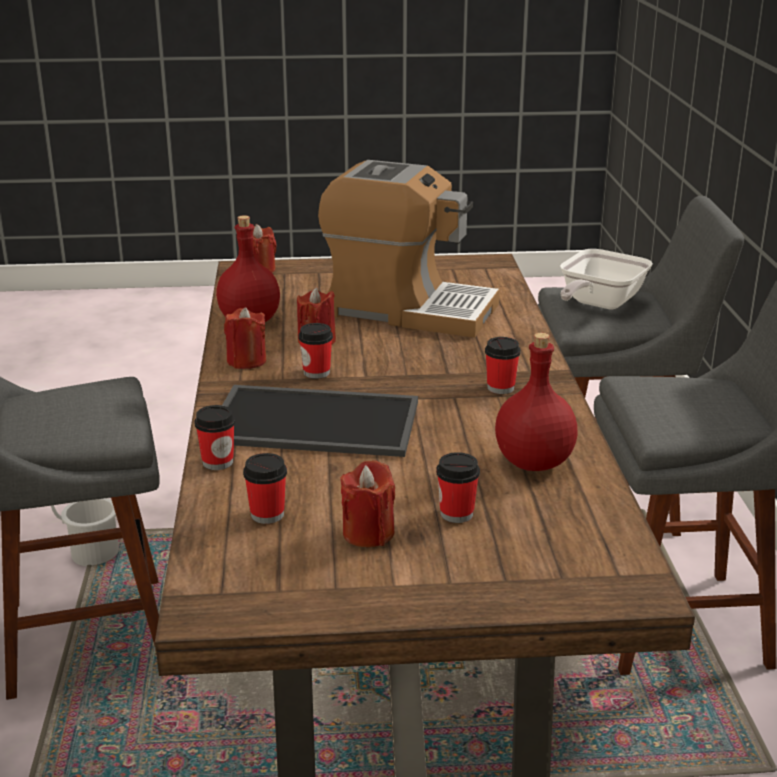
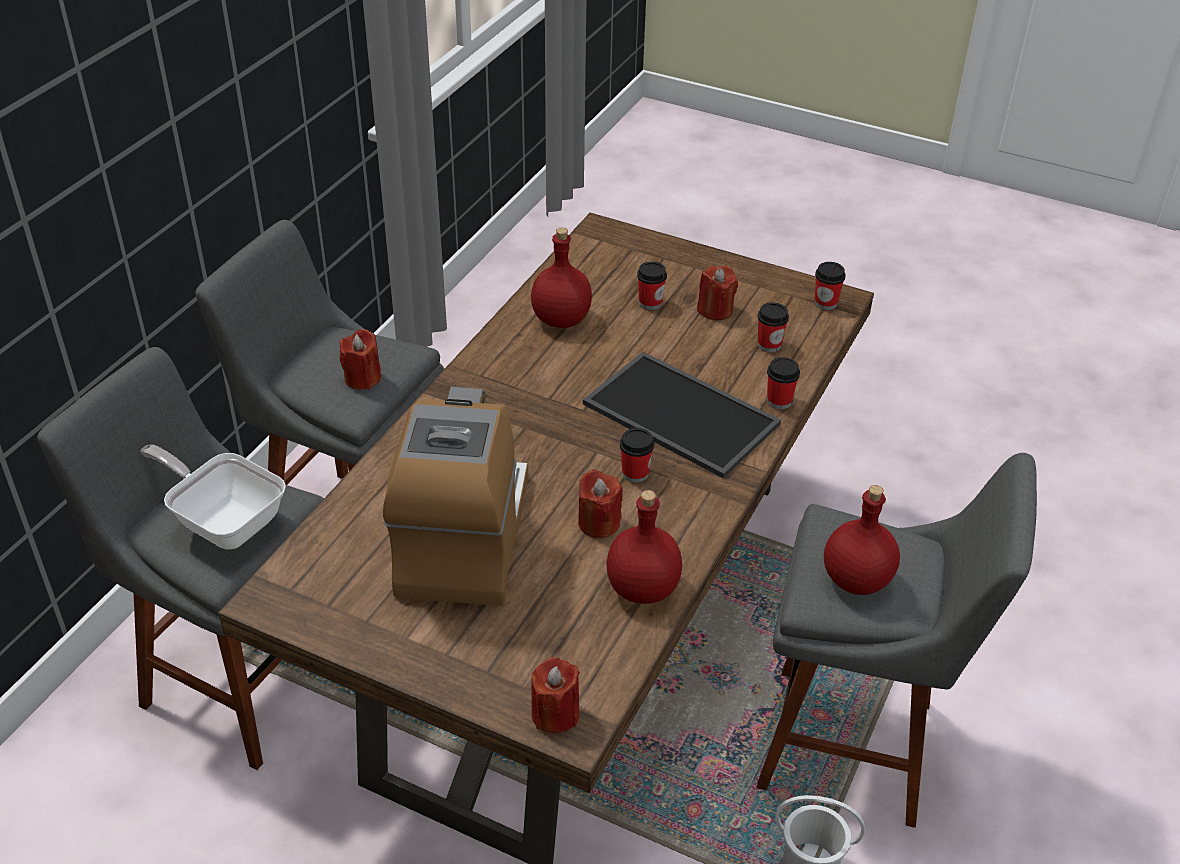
camera: 150 degrees left, 15 degrees up
red candle [224,307,266,369] -> red candle moved to [339,329,381,390]
coffee machine [318,160,500,338] -> coffee machine turned 45 degrees clockwise [383,387,528,606]
cup [485,337,521,394] -> cup moved to [815,262,846,310]
frying pan [560,249,653,309] -> frying pan turned 120 degrees counterclockwise [140,444,286,550]
none -> red bottle [824,485,900,595]

